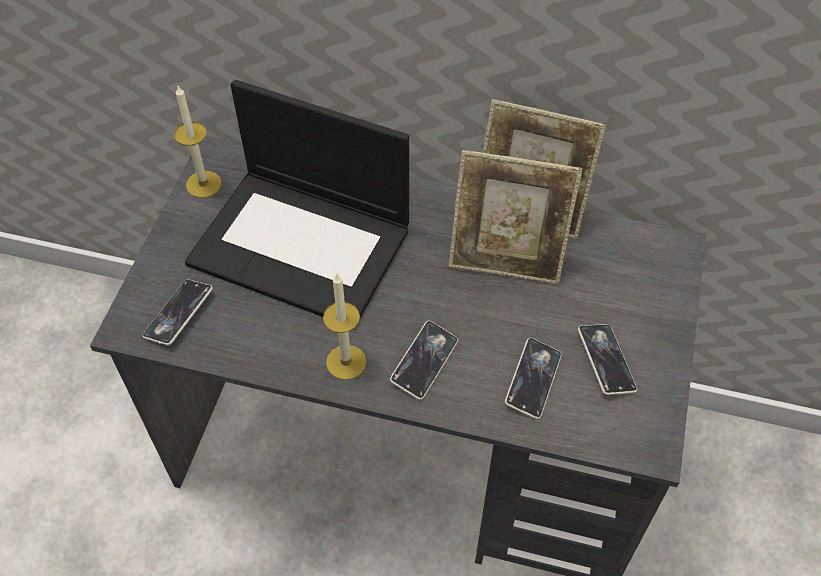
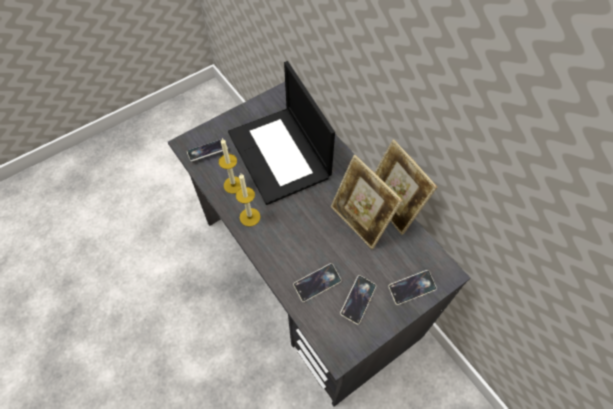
camera: 40 degrees right, 5 degrees up
candle [174,86,222,198] -> candle moved to [219,138,241,194]
phone [390,321,458,400] -> phone moved to [388,270,437,305]

